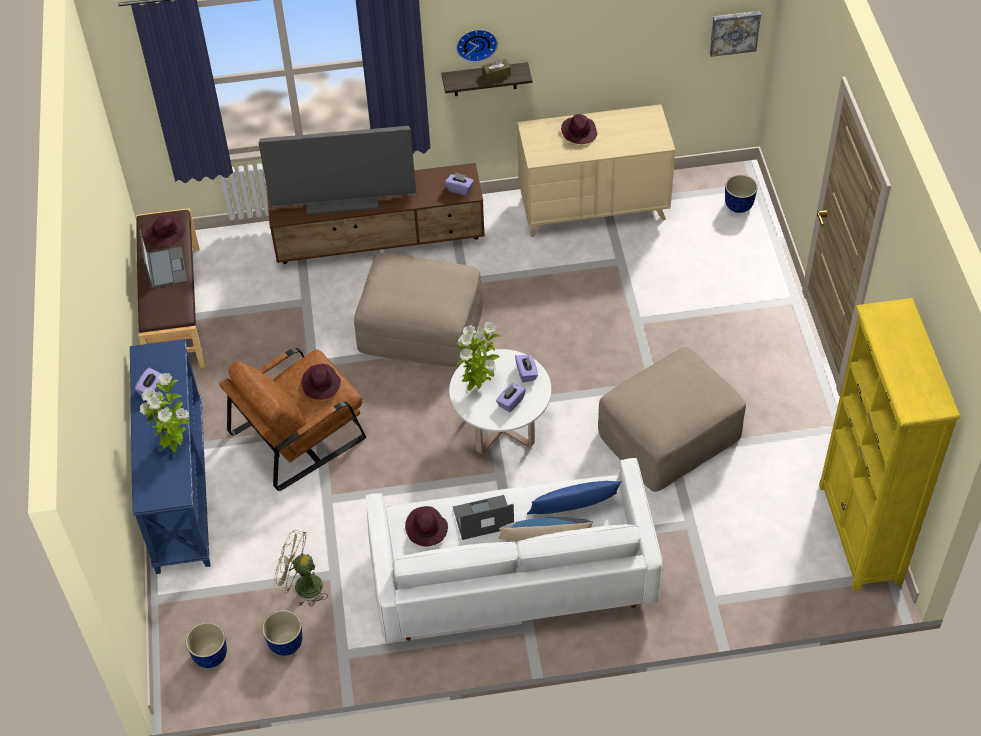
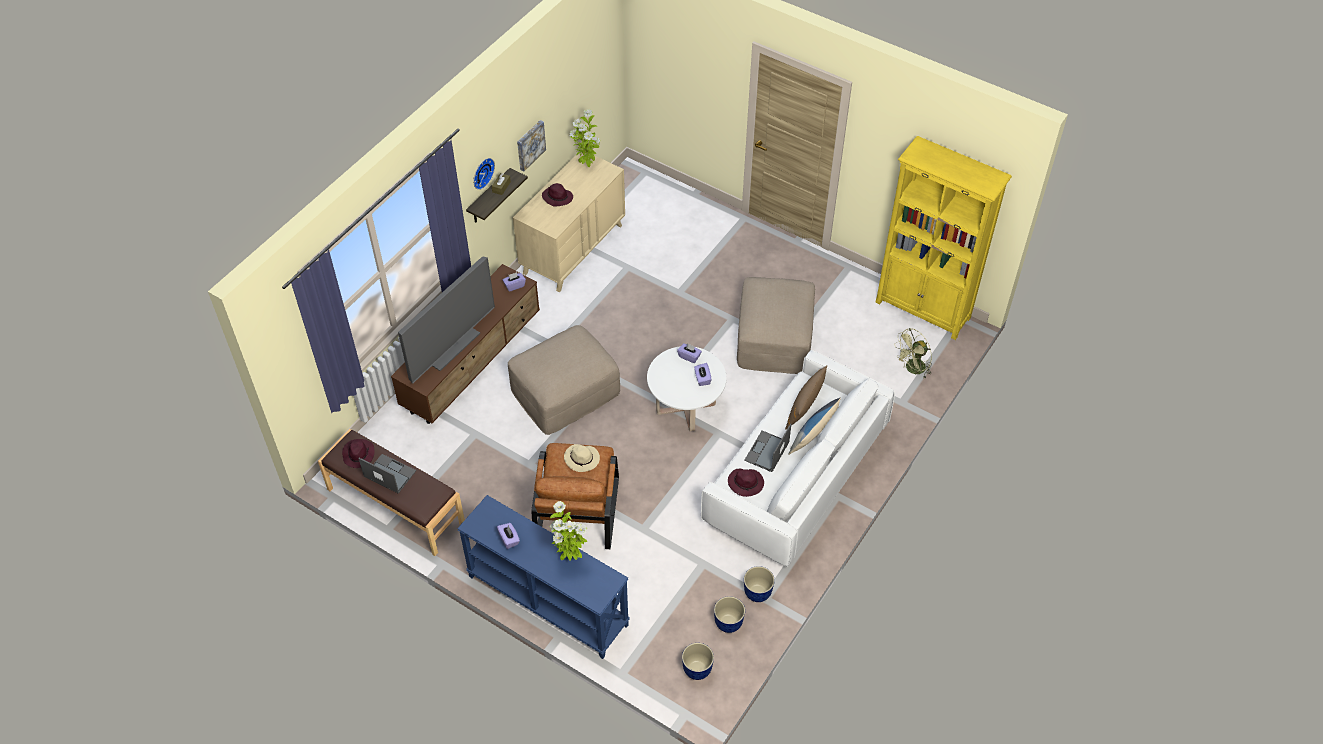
camera: 50 degrees left, 0 degrees up
green fan [274,530,328,607] -> green fan moved to [894,328,932,378]
purple hat [301,364,341,400] -> beige hat [564,444,600,472]
potted plant [457,322,502,391] -> potted plant moved to [570,109,600,167]
blue pillow [527,481,622,514] -> brown pillow [785,365,827,430]
picture [710,11,761,57] -> picture moved to [517,120,546,171]
planter [725,175,758,213] -> planter moved to [744,566,775,602]

